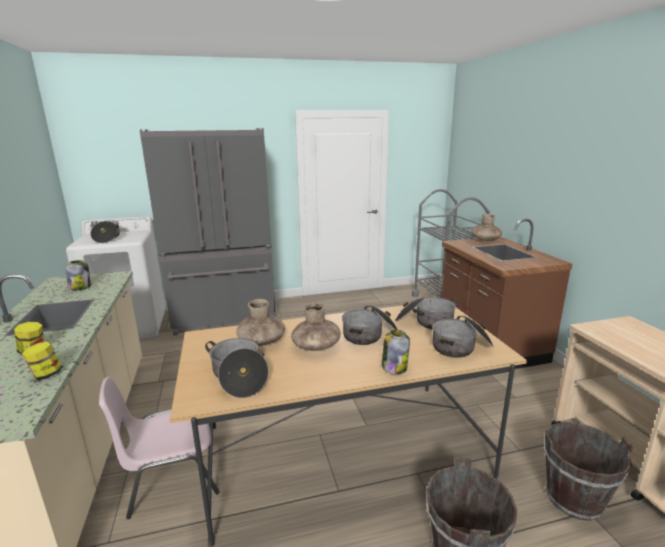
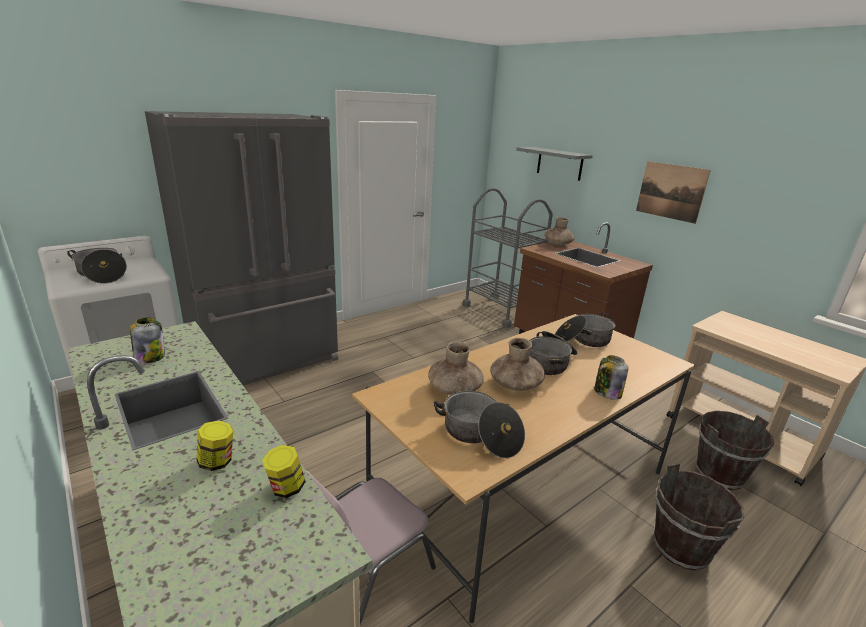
camera: 25 degrees left, 5 degrees up
cooking pot [432,315,494,358] -> none
none -> grey shelf [516,147,593,181]
none -> picture [636,161,711,224]

